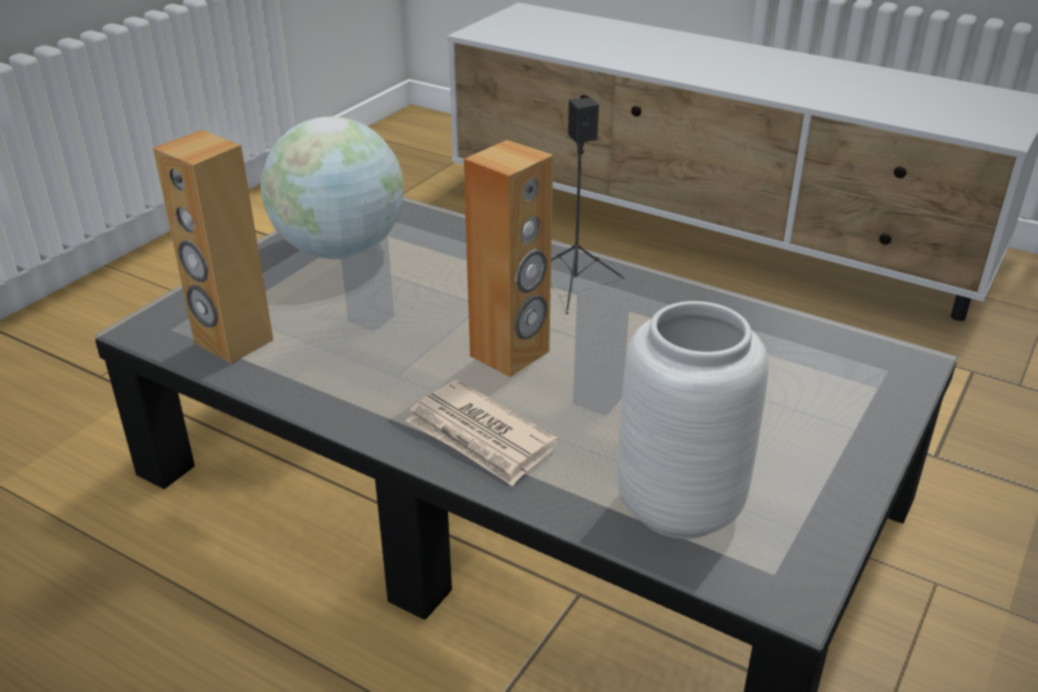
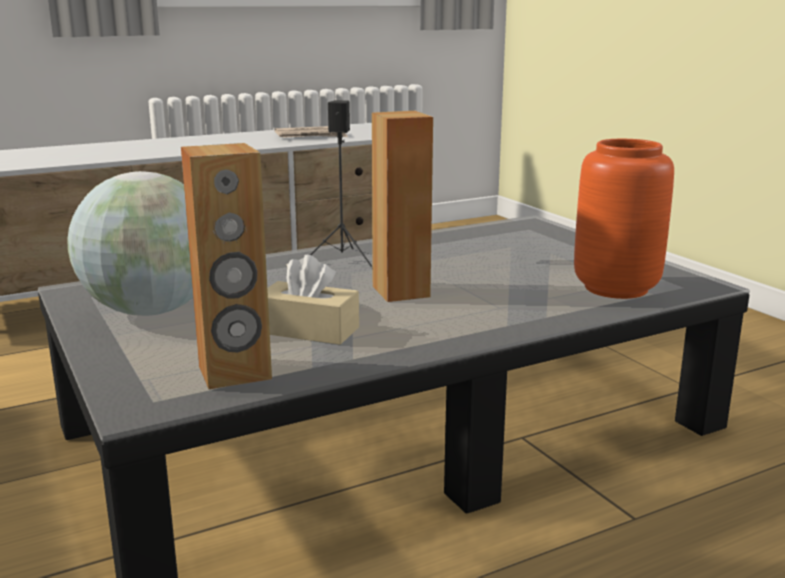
camera: 60 degrees left, 15 degrees down
newspaper [406,379,558,486] -> newspaper moved to [274,126,348,138]
grey vase [617,301,769,539] -> orange vase [574,139,674,299]
none -> beige tissue box [267,255,359,345]

